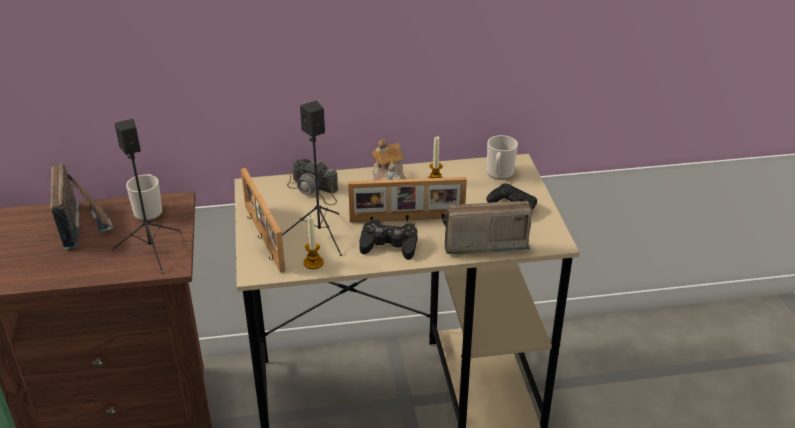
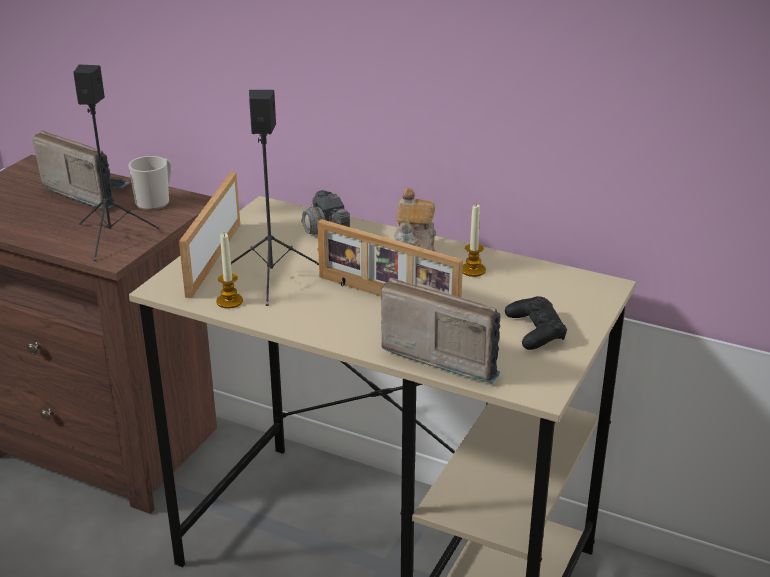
camera: 35 degrees right, 5 degrees down
radio [51,163,113,249] -> radio turned 75 degrees counterclockwise [32,130,131,210]
black game controller [359,219,418,260] -> none
mug [487,135,518,180] -> none

